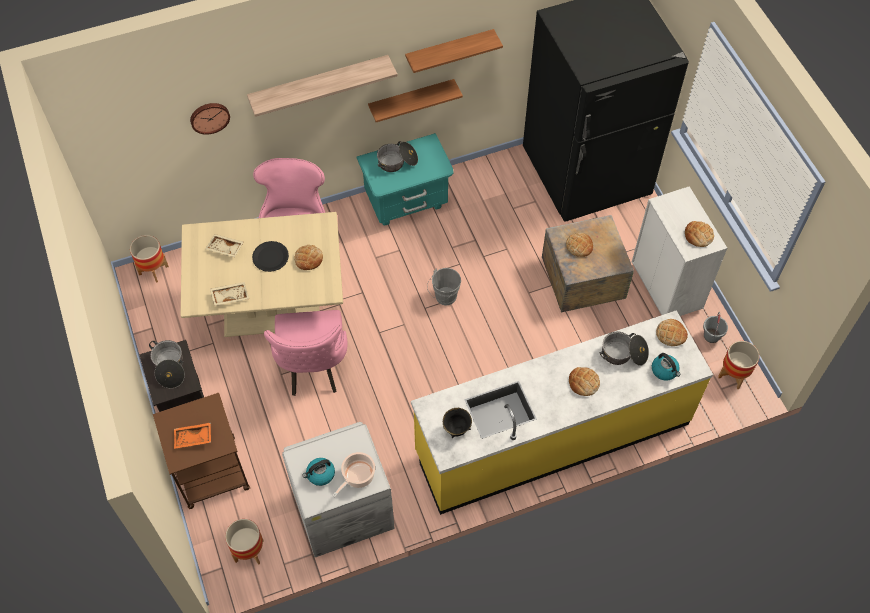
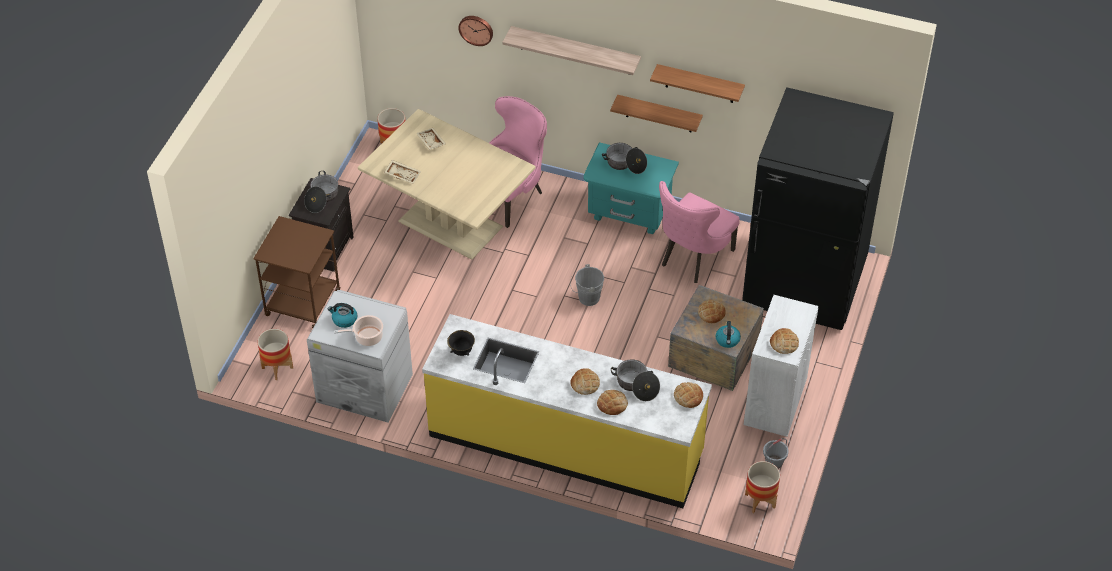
camera: 40 degrees right, 10 degrees down
orange tray [174,423,211,449] -> none
black plate [252,241,289,272] -> none
pink chair [264,310,348,396] -> pink chair moved to [659,181,740,283]
bread [294,245,323,270] -> bread moved to [597,390,628,415]
kettle [652,353,680,380] -> kettle moved to [716,321,741,348]

